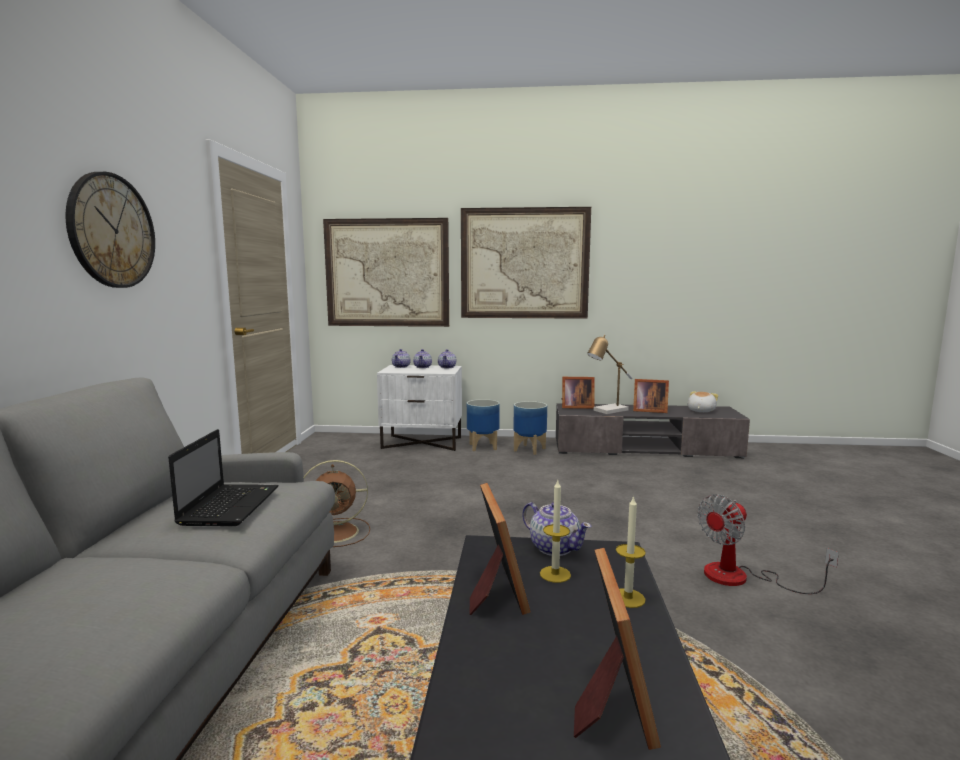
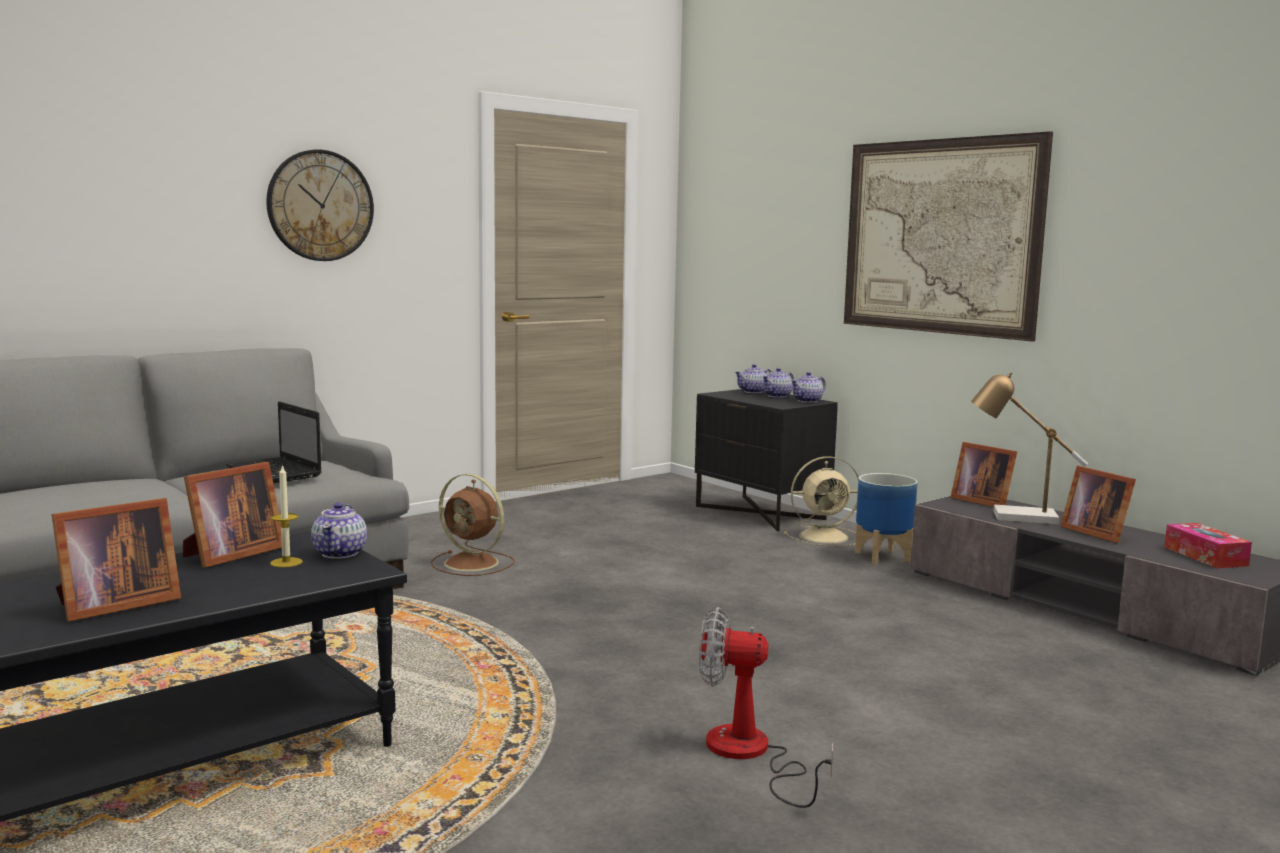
camera: 45 degrees right, 0 degrees up
laptop [168,429,279,526] -> laptop turned 90 degrees clockwise [226,401,322,483]
picture [323,218,449,327] -> none
white nightstand [377,365,462,451] -> black nightstand [695,389,838,531]
planter [467,399,500,451] -> beige fan [784,456,859,546]
candle [616,495,646,608] -> none
plush toy [687,392,718,412] -> tissue box [1164,523,1252,568]

